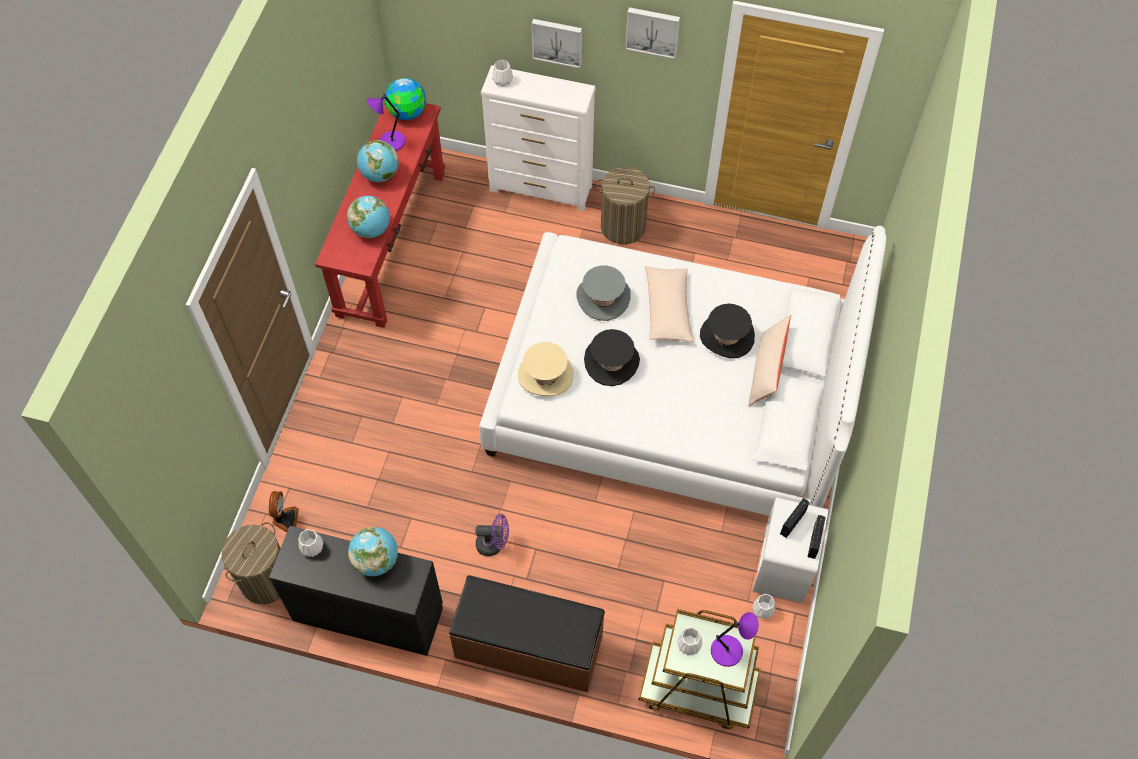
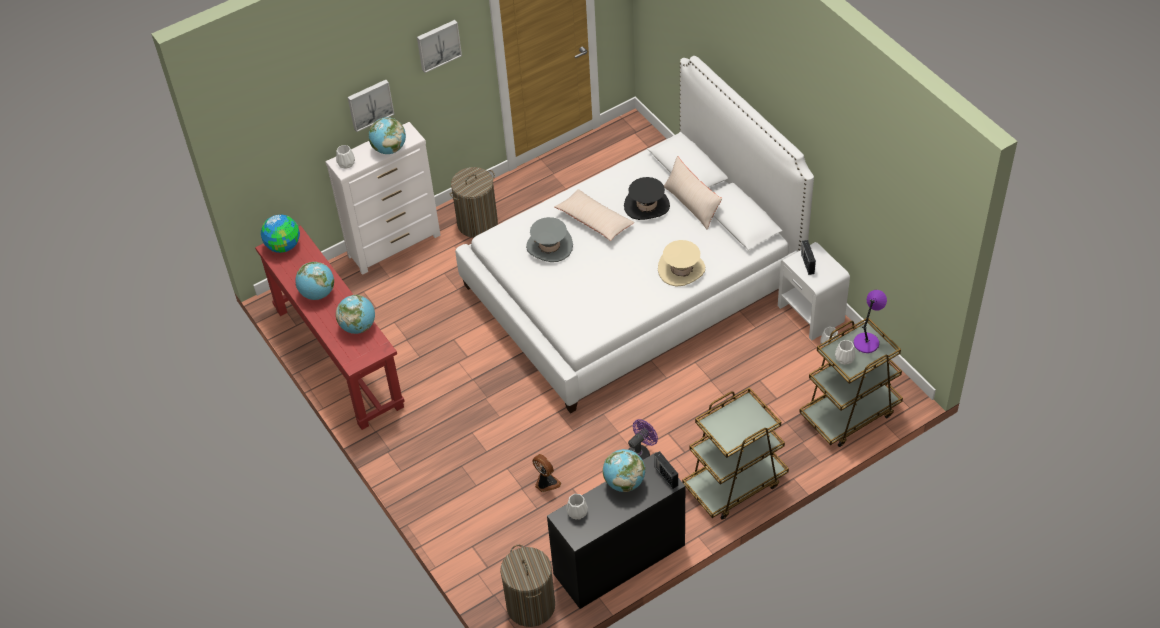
camera: 45 degrees left, 10 degrees down
fan [269,491,299,532] -> fan moved to [532,454,561,492]
purple table lamp [367,94,405,151] -> none
brown bench [449,575,605,692] -> brown cart [682,387,789,520]
beige hat [518,342,573,396] -> beige hat moved to [658,240,705,287]
black hat [584,329,640,386] -> none
radio [808,515,826,559] -> radio moved to [654,451,678,489]
none -> globe [369,117,406,154]

